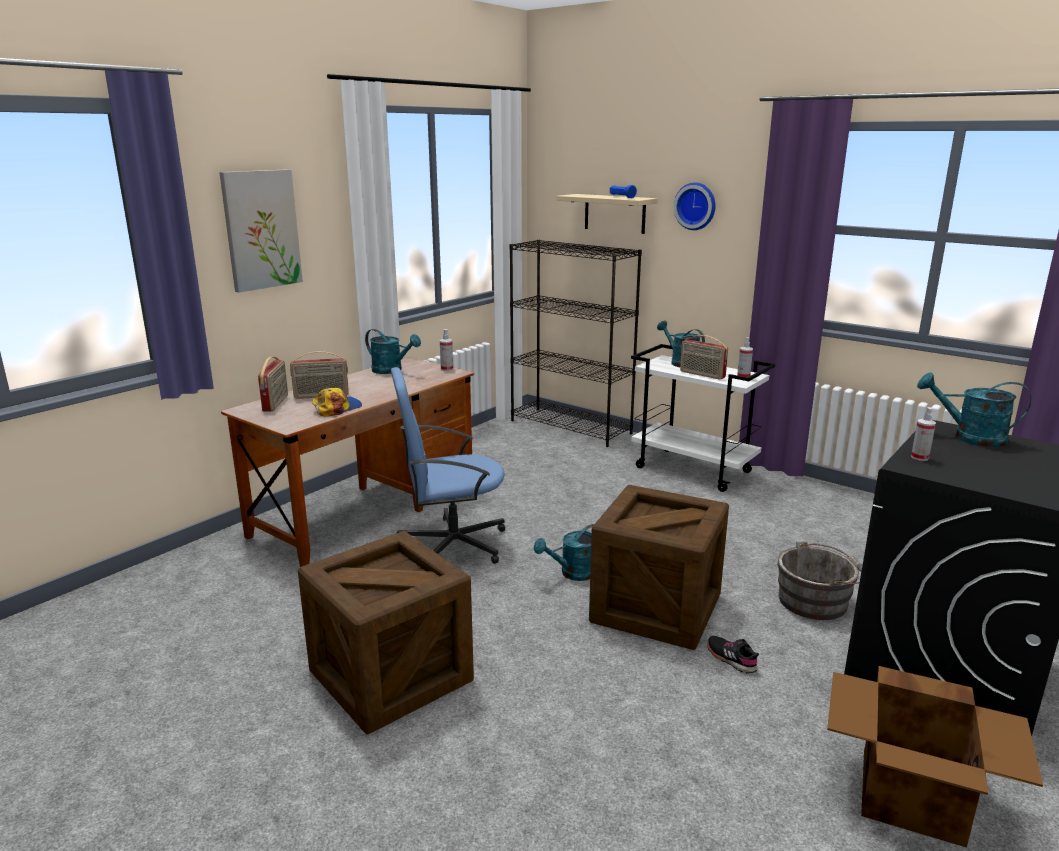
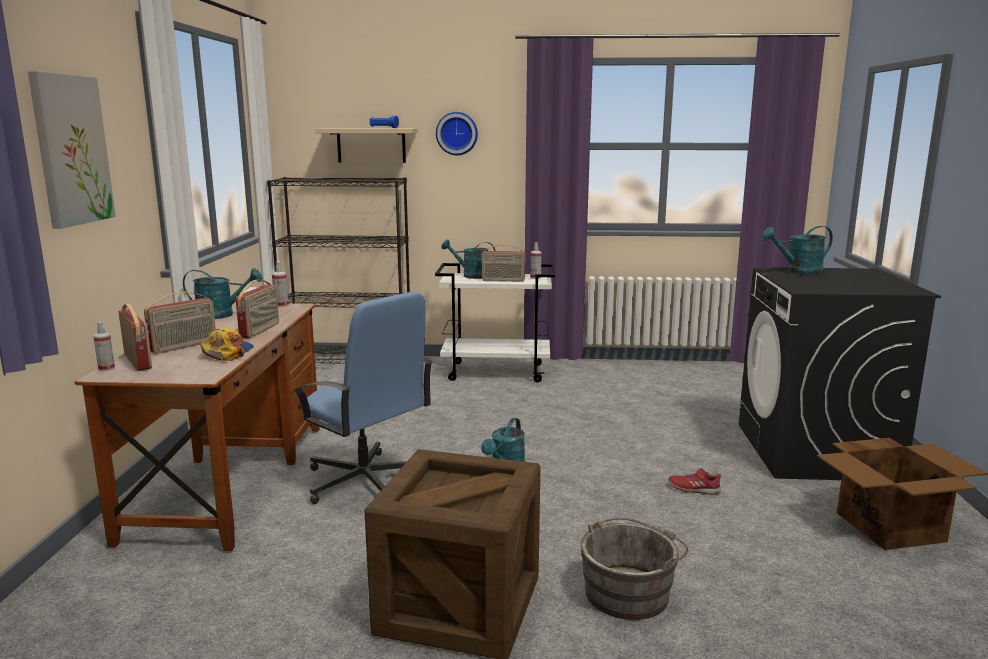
camera: 35 degrees left, 5 degrees down
blue office chair [391,367,505,564] -> blue office chair turned 90 degrees counterclockwise [293,292,433,504]
crate [589,485,729,650] -> none
black shoe [707,636,759,673] -> red shoe [668,468,721,495]
grey bucket [777,541,862,620] -> grey bucket moved to [580,518,688,620]
spray bottle [911,407,936,461] -> spray bottle moved to [93,321,115,371]
none -> radio [236,280,279,338]

